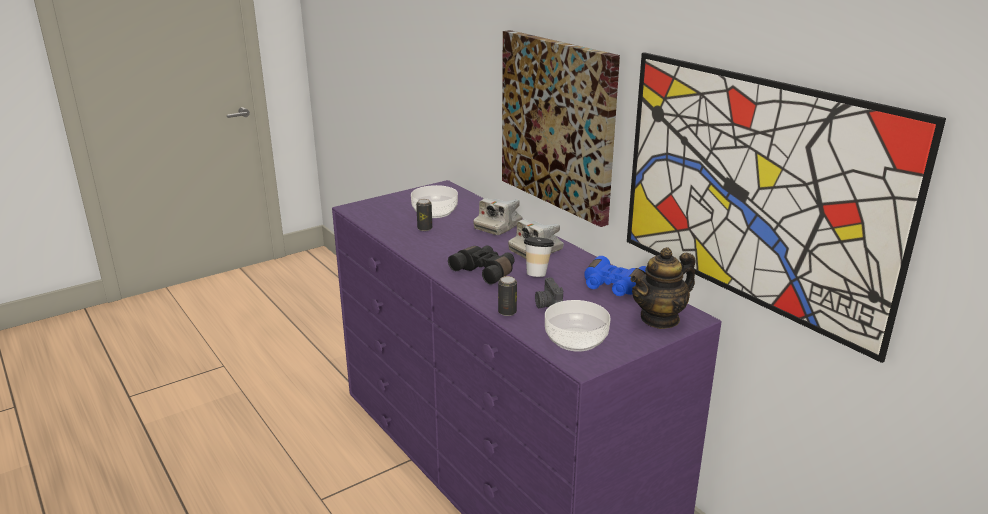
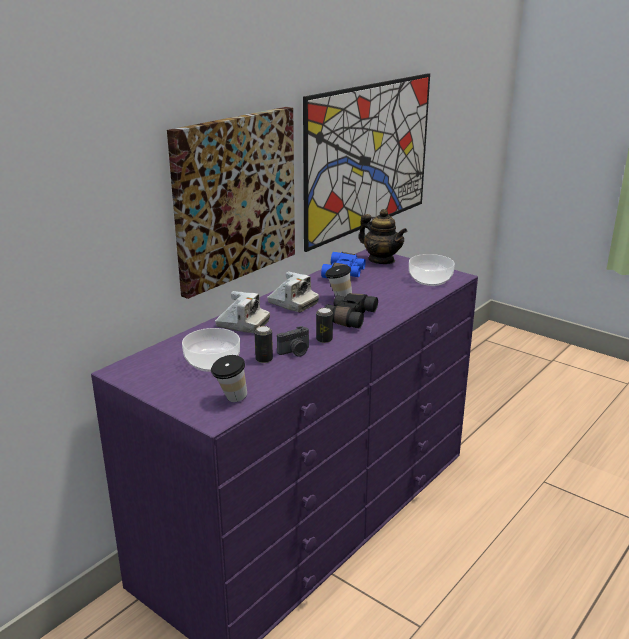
camera: 105 degrees left, 0 degrees up
can [498,276,517,316] -> can moved to [316,308,333,343]
camera [535,277,563,308] -> camera moved to [277,326,309,357]
none -> cup [211,355,247,402]

